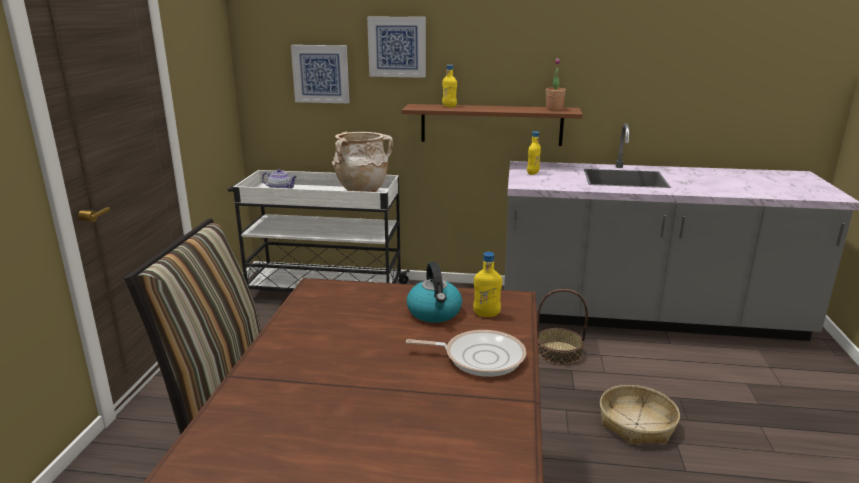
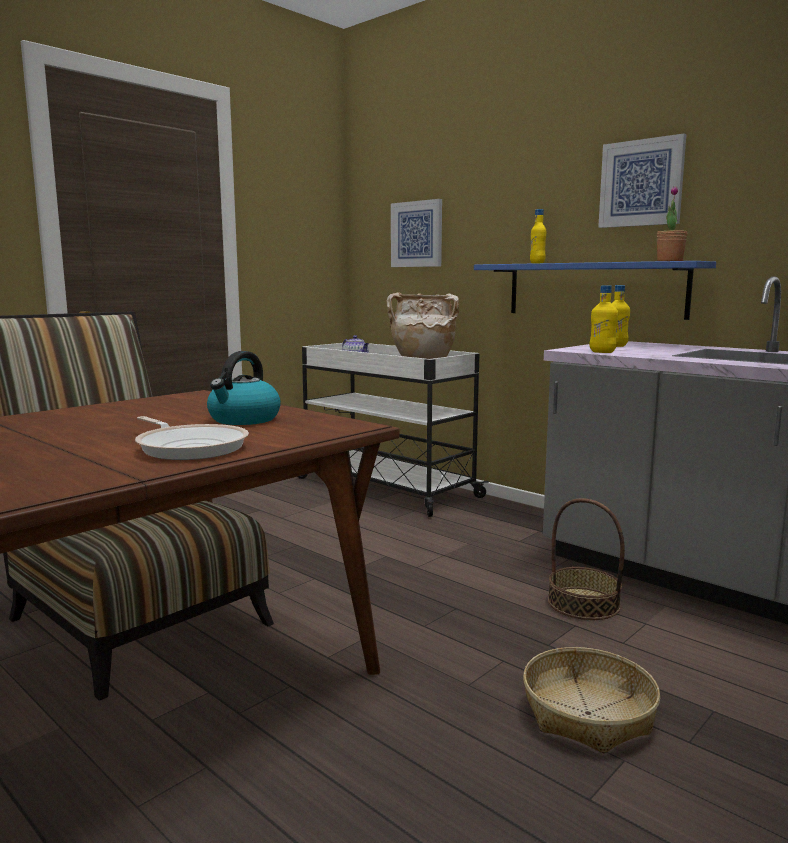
camera: 35 degrees right, 10 degrees down
picture [367,17,426,78] -> picture moved to [598,133,687,228]
brown shelf [402,104,583,146] -> blue shelf [474,261,716,320]
yellow bottle [473,252,502,317] -> yellow bottle moved to [590,285,618,353]

